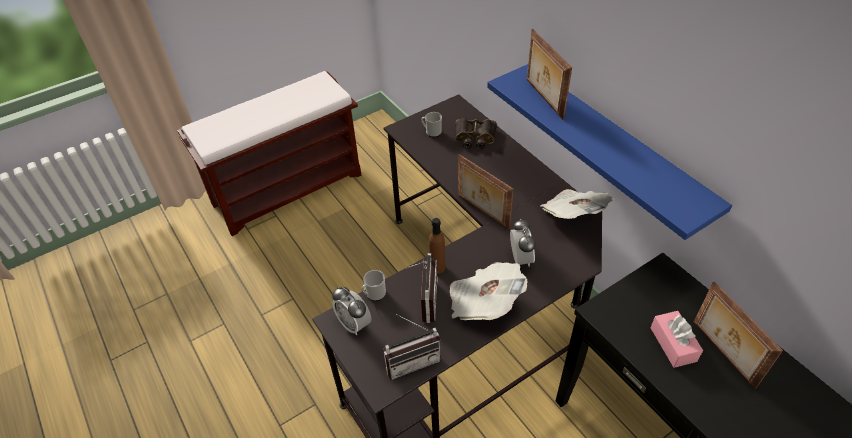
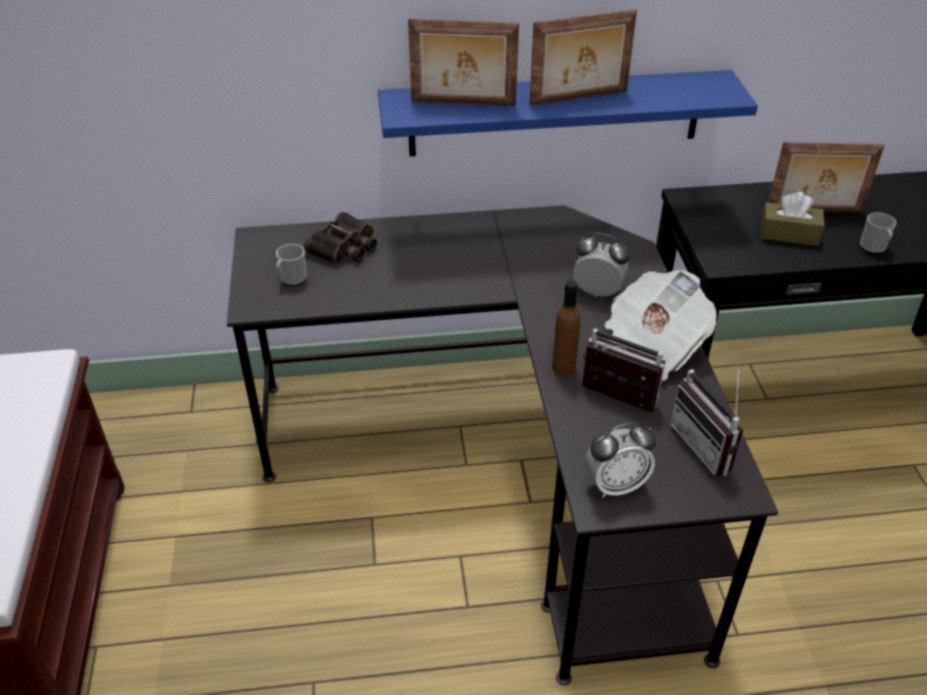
camera: 65 degrees left, 5 degrees down
mug [361,270,386,301] -> mug moved to [860,212,897,254]
radio [383,314,442,380] -> radio turned 150 degrees clockwise [670,363,743,477]
picture frame [458,154,514,230] -> picture frame moved to [529,9,637,105]
newspaper [541,189,615,219] -> none
pink tissue box [651,311,703,368] -> brown tissue box [761,192,825,246]

